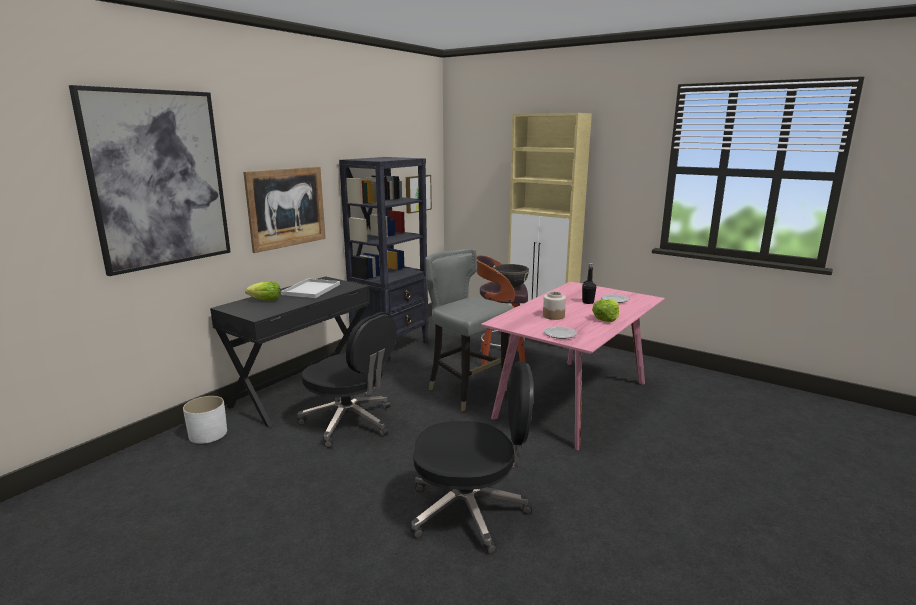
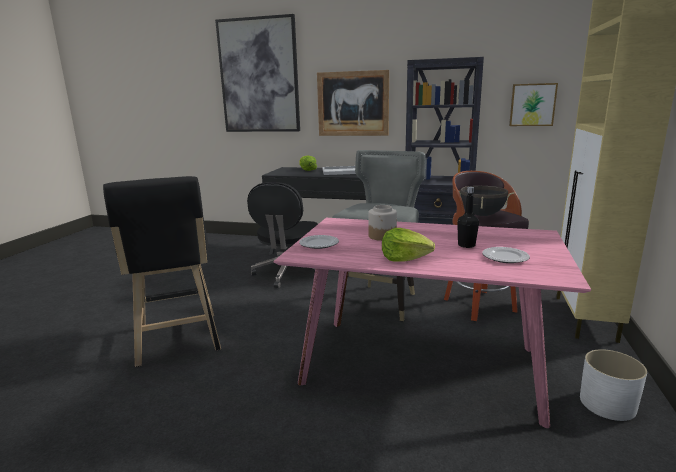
camera: 70 degrees right, 0 degrees up
white planter [183,396,227,444] -> white planter moved to [580,349,647,421]
black office chair [411,361,534,554] -> black stool [103,176,221,367]

